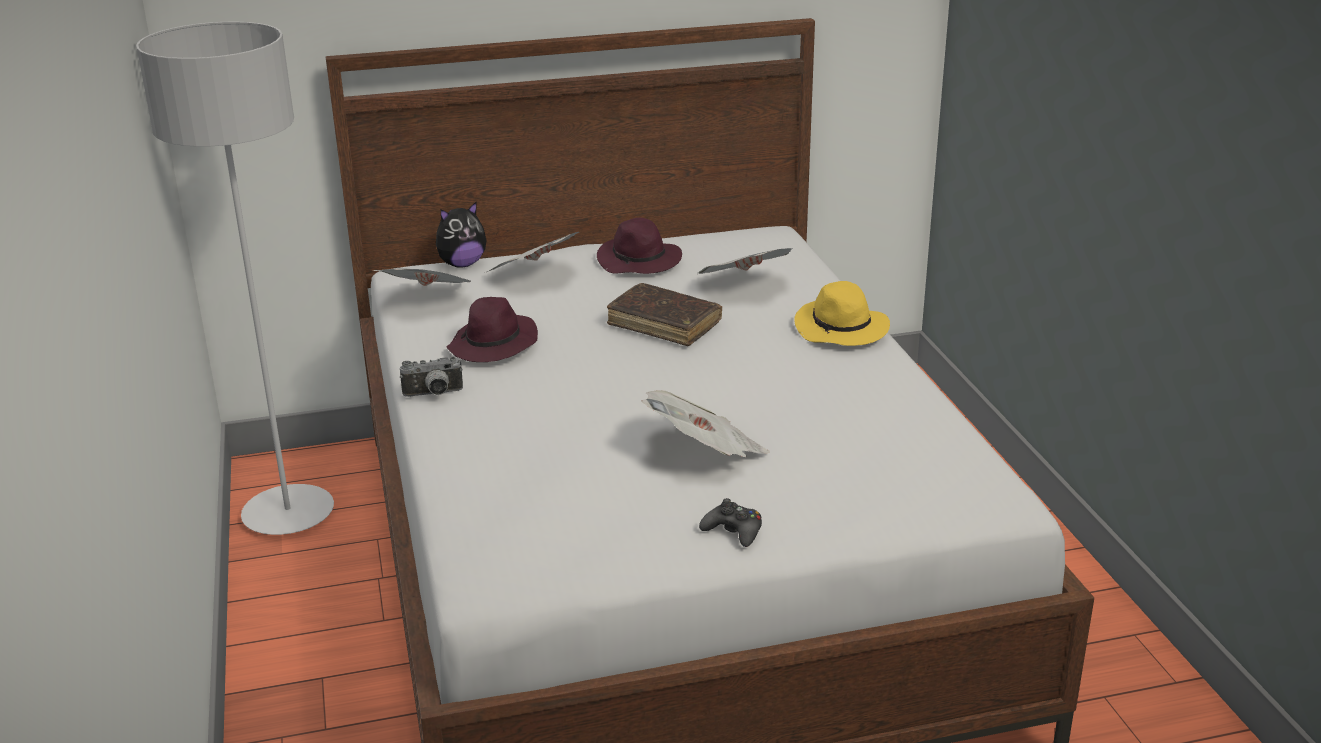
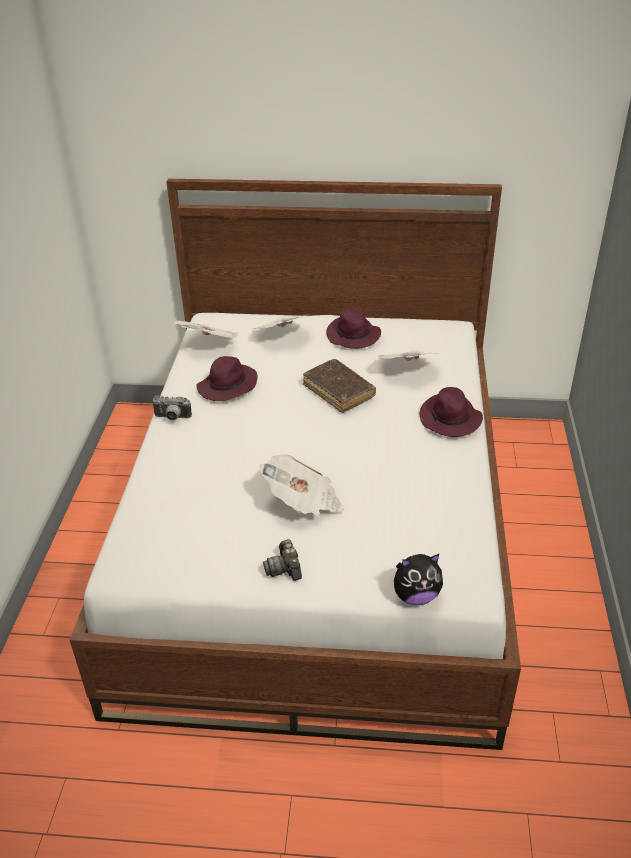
camera: 20 degrees right, 10 degrees up
grey floor lamp [136,22,334,535] -> none
plush toy [436,202,486,268] -> plush toy moved to [394,553,443,605]
black game controller [699,498,762,547] -> camera [263,539,302,581]
yellow hat [794,281,890,346] -> purple hat [419,387,483,437]

